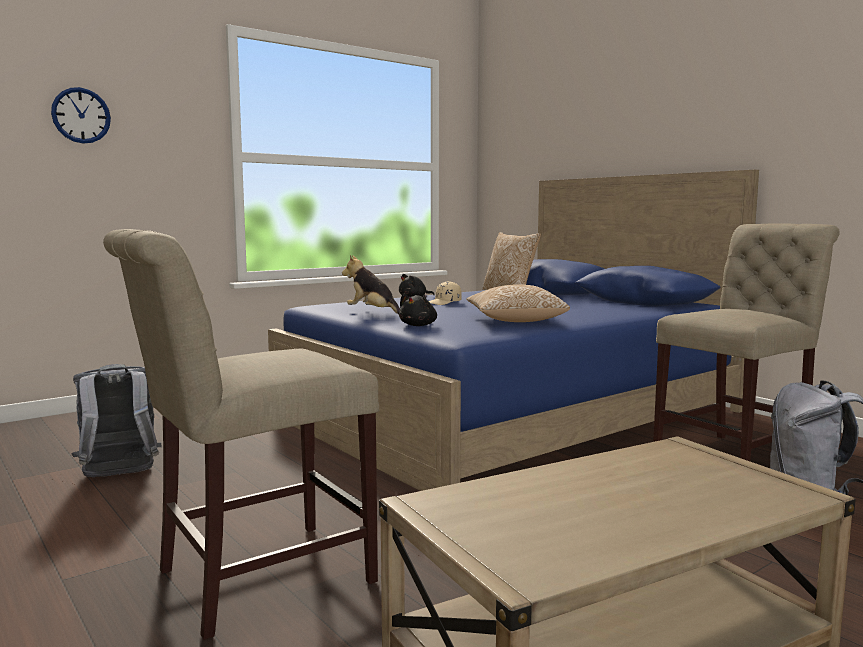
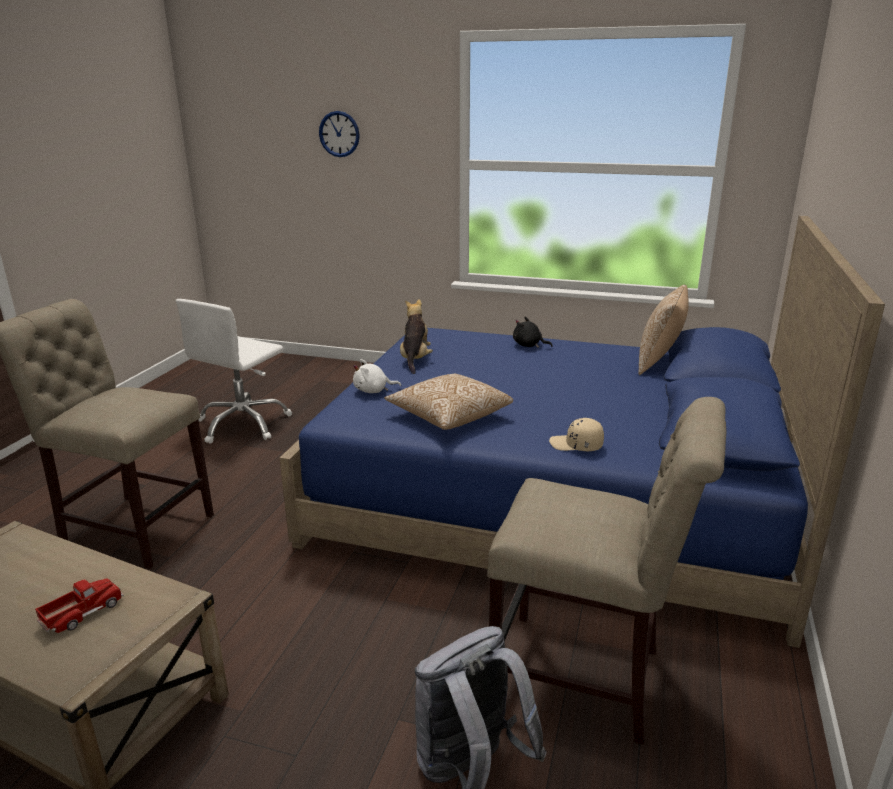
camera: 55 degrees right, 15 degrees up
grey backpack [71,364,161,477] -> white office chair [176,299,292,444]
black plush toy [399,294,437,326] -> white plush toy [353,359,401,393]
beige cap [429,281,462,305] -> beige cap moved to [549,418,604,451]
none -> toy truck [35,578,124,633]

